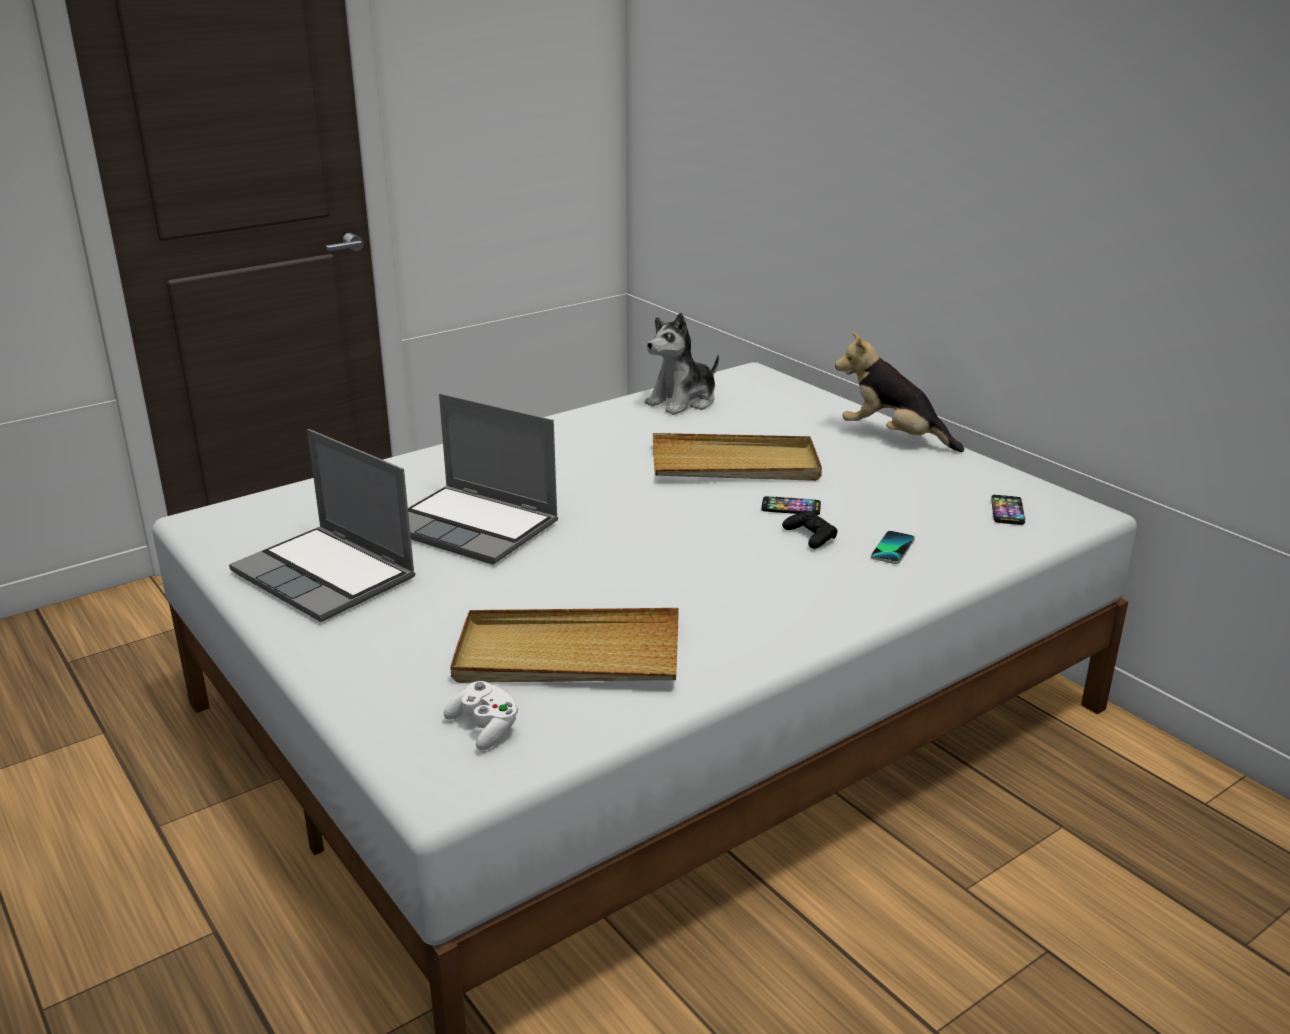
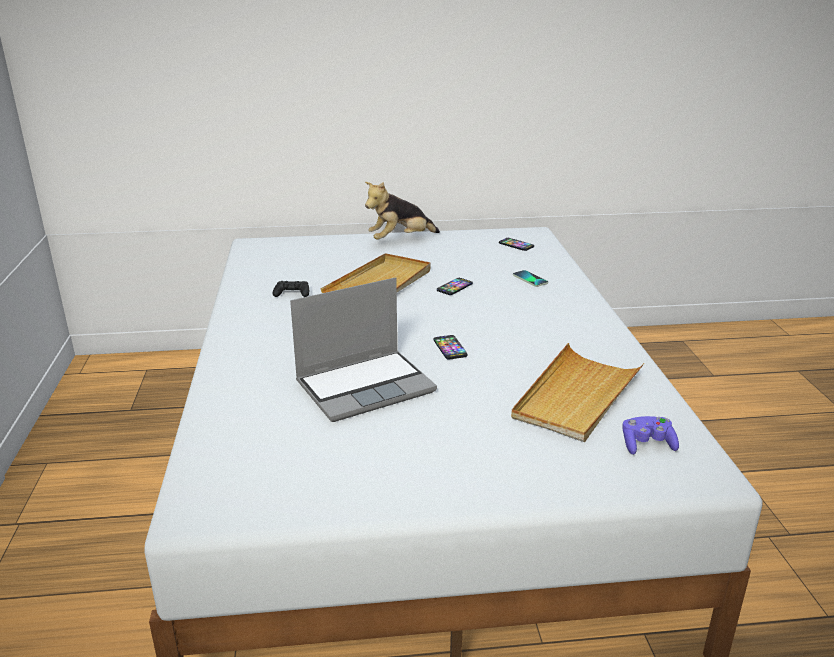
camera: 60 degrees left, 0 degrees up
laptop [229,429,416,622] -> none
white game controller [443,681,518,750] -> purple game controller [622,416,679,455]
plush toy [645,312,719,415] -> none
black game controller [782,511,838,549] -> black game controller moved to [273,281,309,297]
none -> phone [434,335,468,359]

